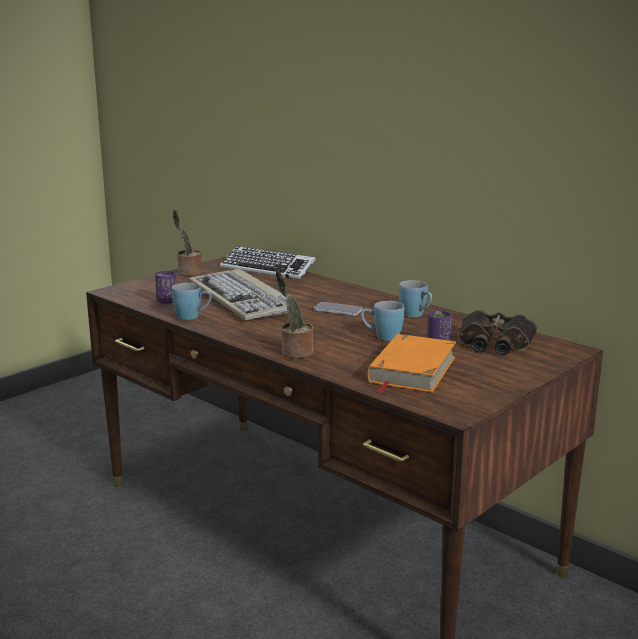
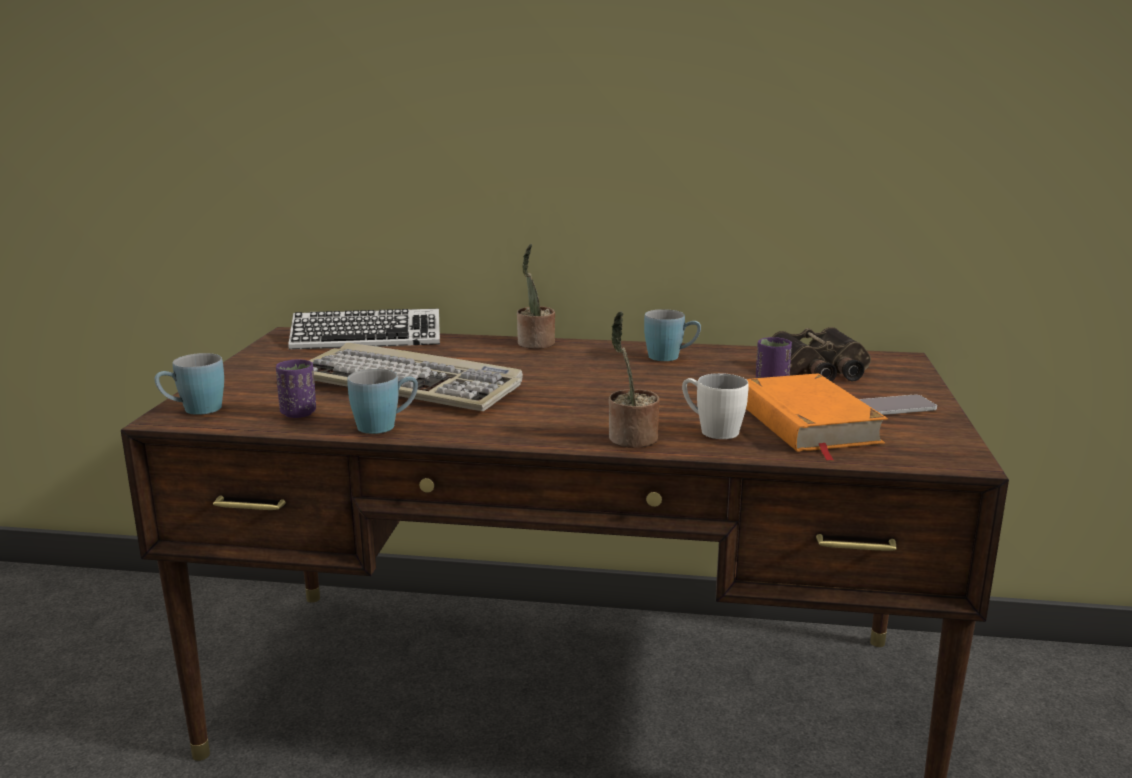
camera: 35 degrees left, 0 degrees up
potted plant [173,209,202,276] -> potted plant moved to [517,244,555,349]
phone [314,302,363,316] -> phone moved to [859,395,937,415]
blue mug [361,301,404,341] -> blue mug moved to [155,353,224,415]
none -> white mug [682,373,749,439]

